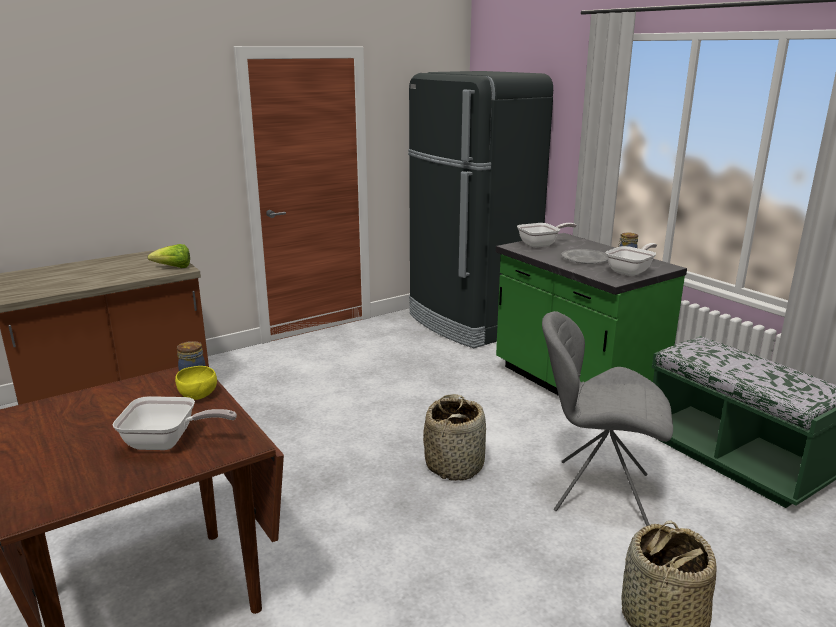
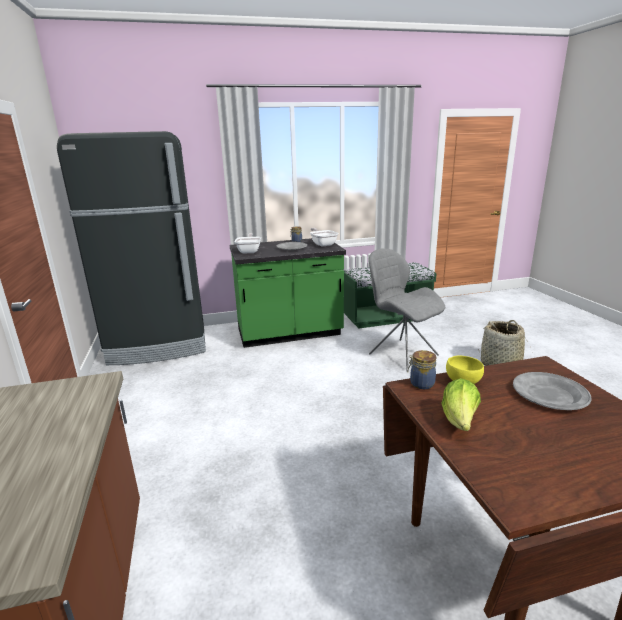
camera: 70 degrees left, 0 degrees up
frying pan [112,396,237,450] -> grey plate [513,372,592,410]
lettuce [147,244,190,268] -> lettuce moved to [441,378,481,431]
basket [423,394,486,481] -> none
grey chair [542,311,673,526] -> grey chair turned 105 degrees clockwise [369,249,445,372]

